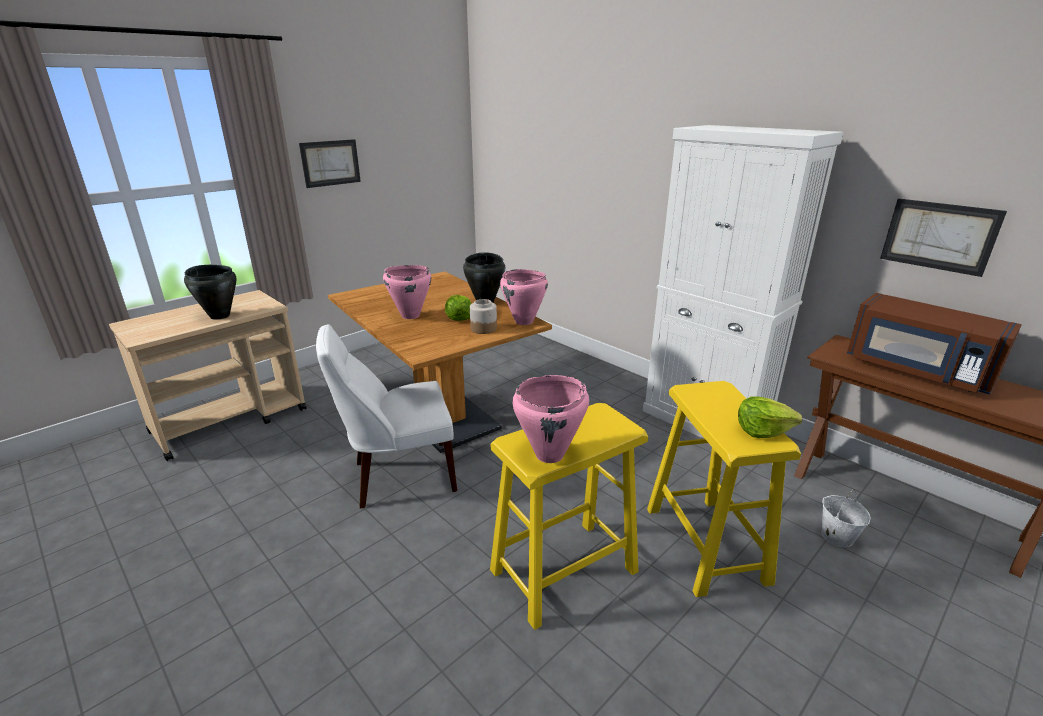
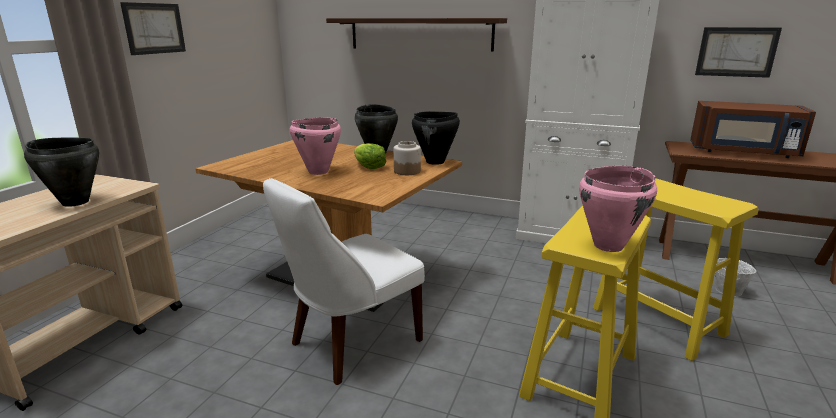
camera: 25 degrees left, 5 degrees down
pink cooking pot [500,269,548,325] -> black cooking pot [412,111,460,165]
lettuce [738,397,802,438] -> none
none -> shelf [326,18,507,52]

